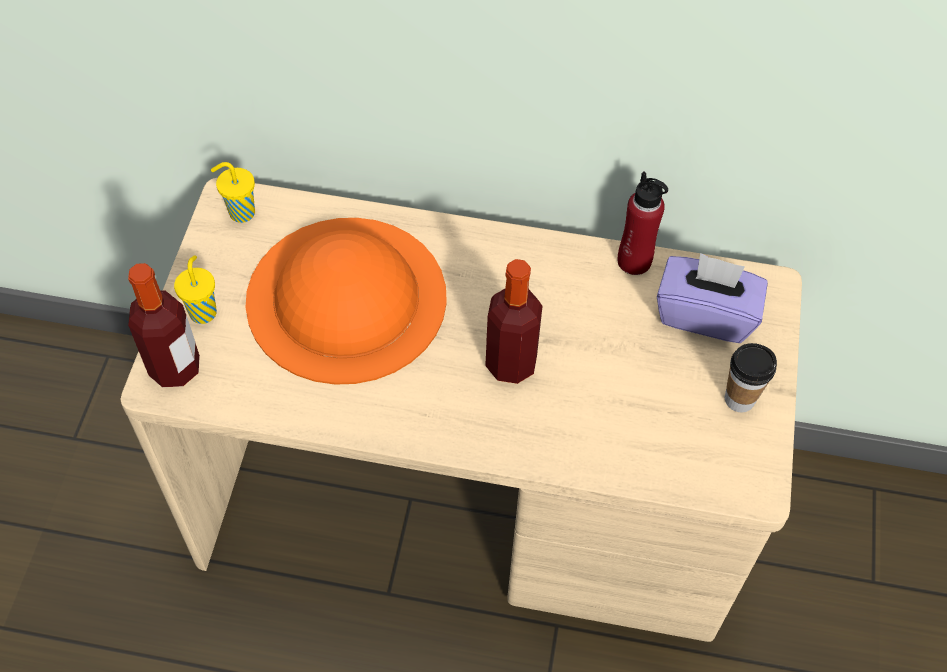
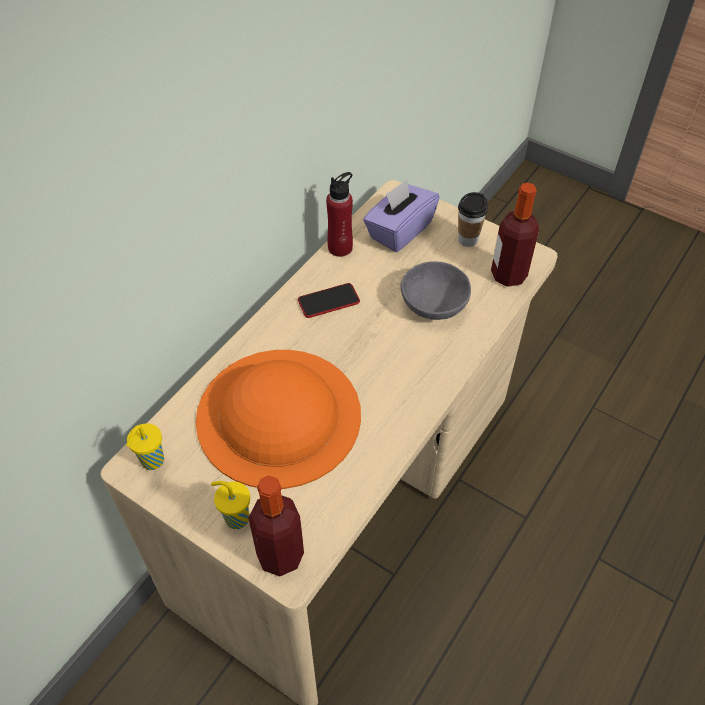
camera: 65 degrees left, 5 degrees down
bottle [485,259,542,384] -> bottle moved to [491,183,539,287]
none -> phone [298,283,360,318]
none -> grey bowl [401,261,471,320]

